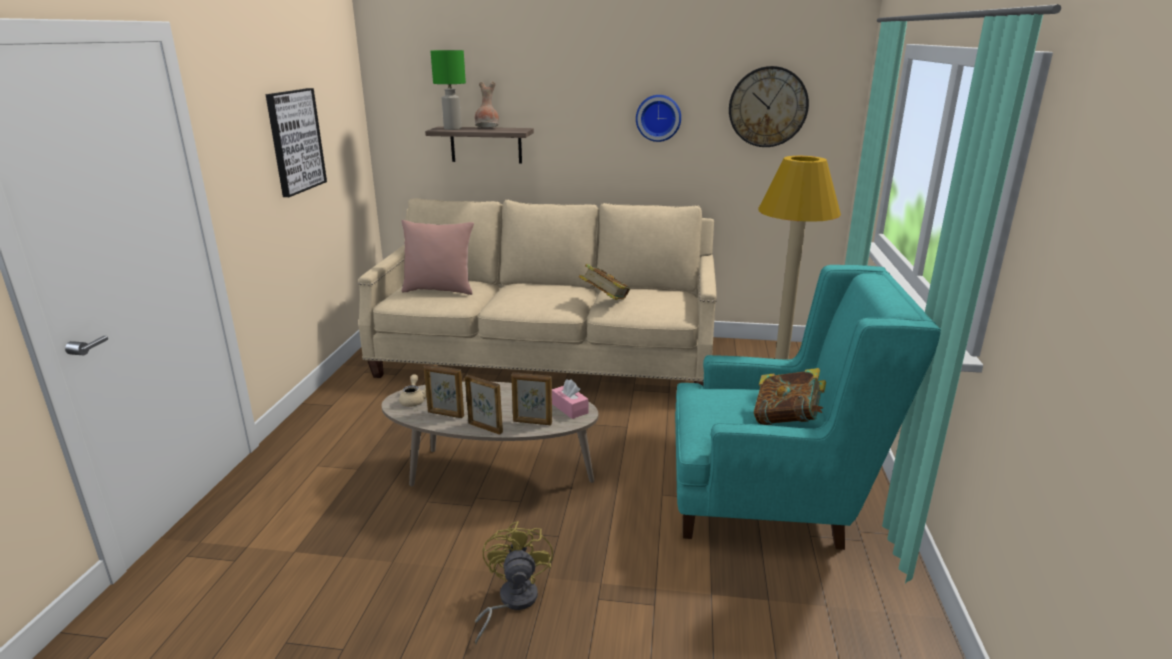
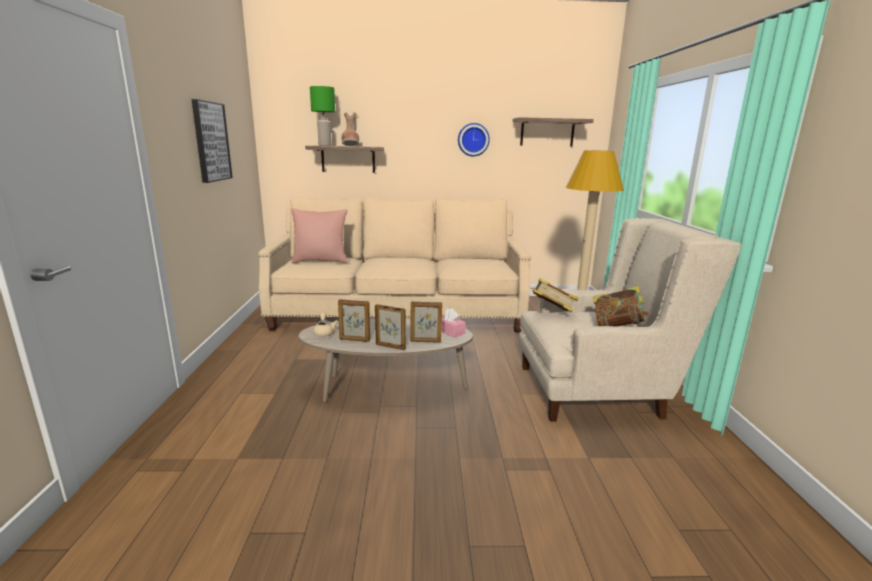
camera: 10 degrees left, 5 degrees down
yellow fan [475,521,553,644] -> none
book [579,264,630,300] -> book moved to [530,278,579,312]
turquoise armchair [675,265,941,550] -> beige armchair [519,218,741,421]
wall clock [729,66,809,147] -> shelf [512,117,594,147]

